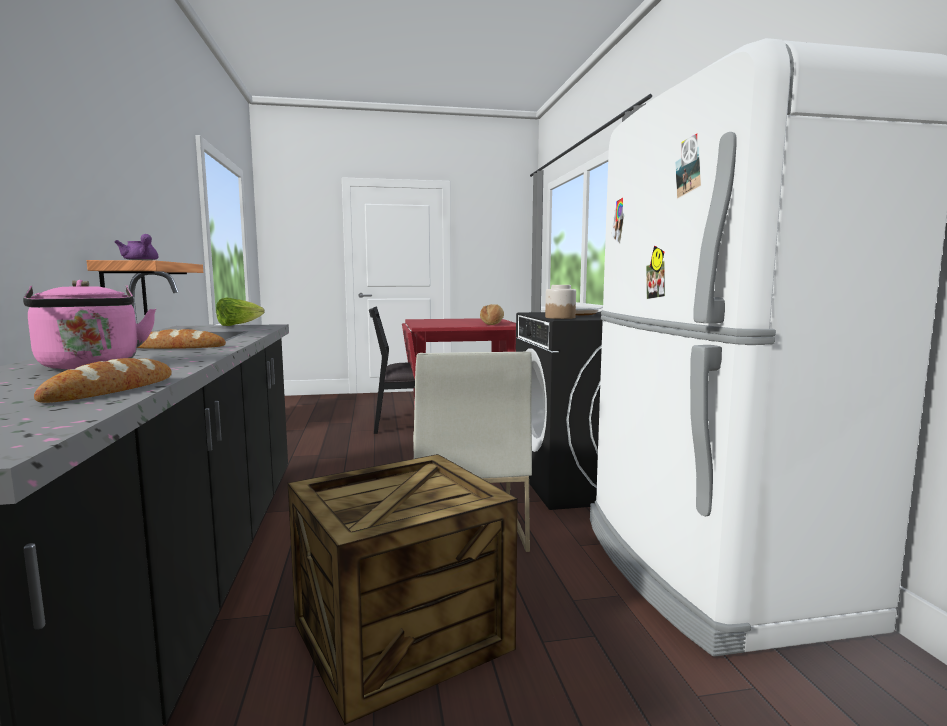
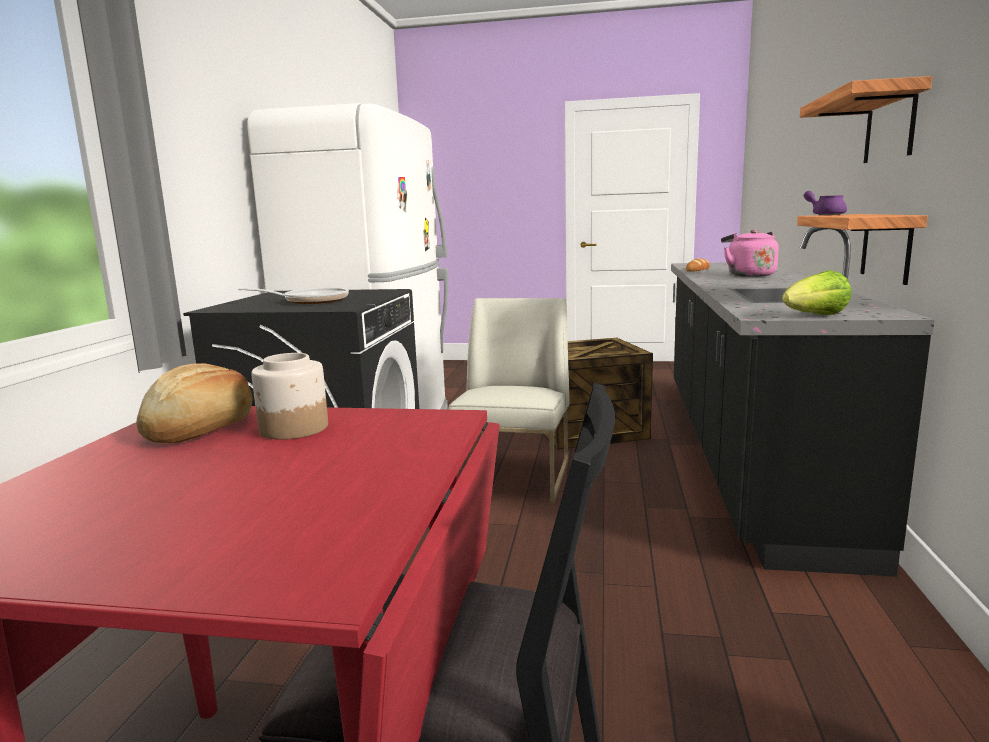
camera: 160 degrees left, 5 degrees up
bread [137,329,226,349] -> none
jar [545,285,576,319] -> jar moved to [251,353,328,440]
none -> shelf [800,76,932,163]

